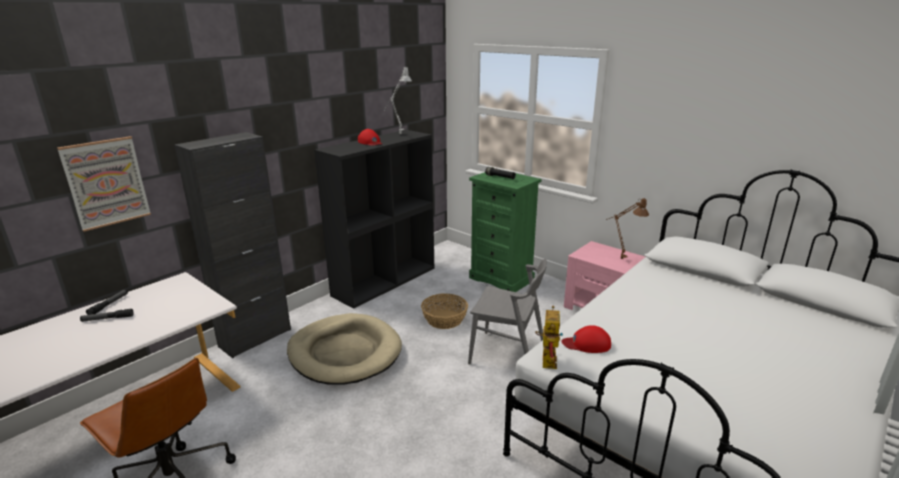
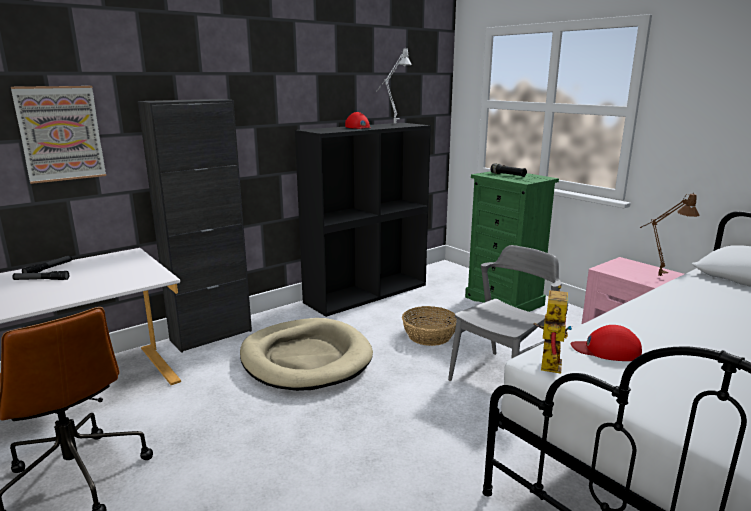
camera: 10 degrees right, 5 degrees down
grey chair [468,259,547,365] -> grey chair turned 75 degrees counterclockwise [448,245,562,381]

